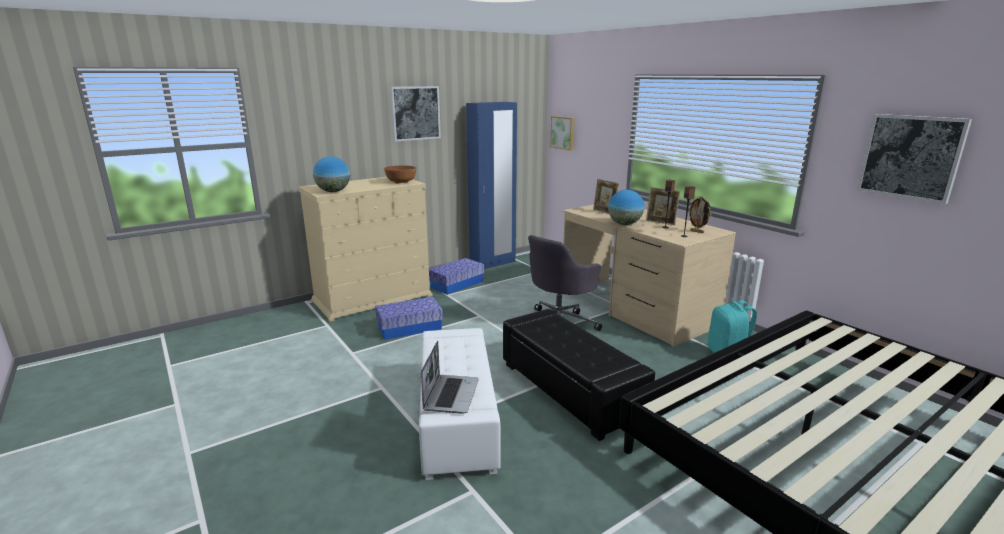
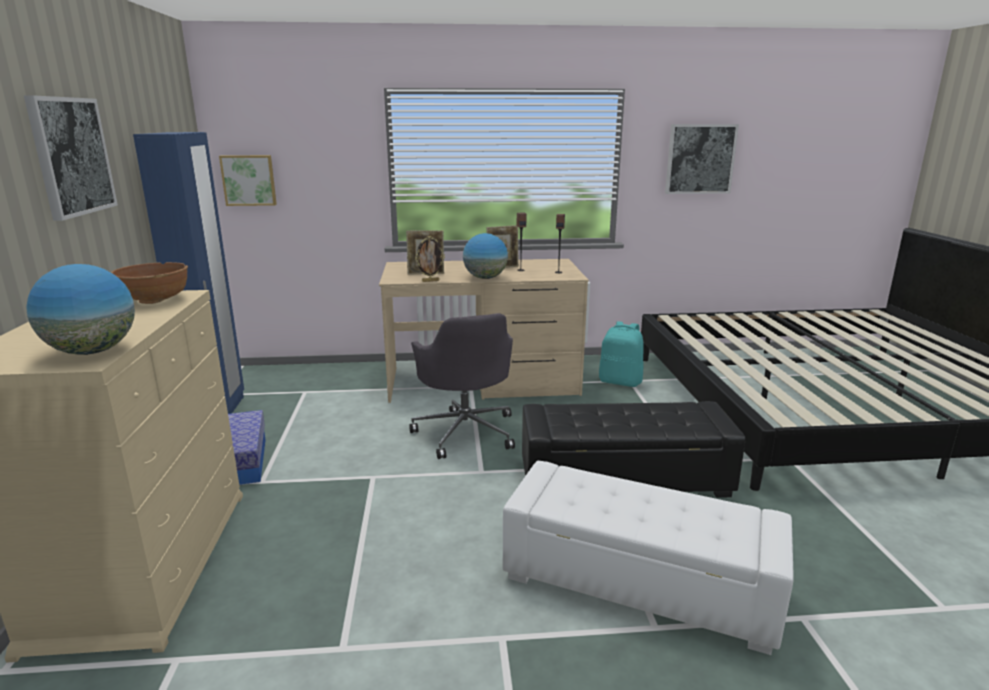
camera: 60 degrees left, 0 degrees up
storage box [375,297,443,340] -> none
laptop [421,341,479,414] -> none
picture frame [688,196,711,233] -> picture frame moved to [415,236,445,282]

